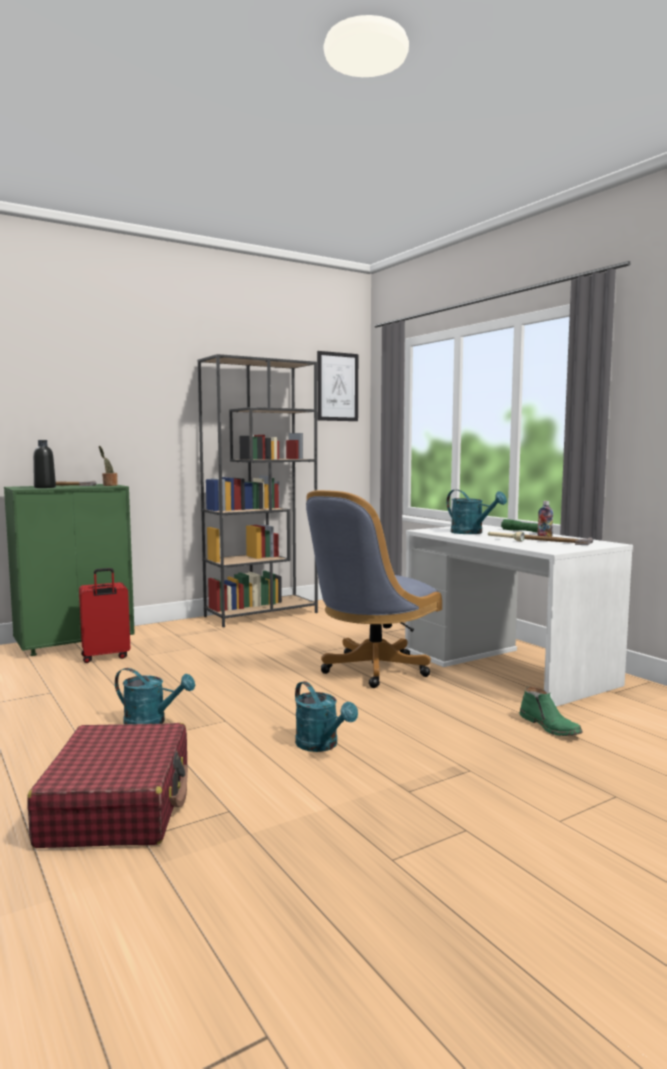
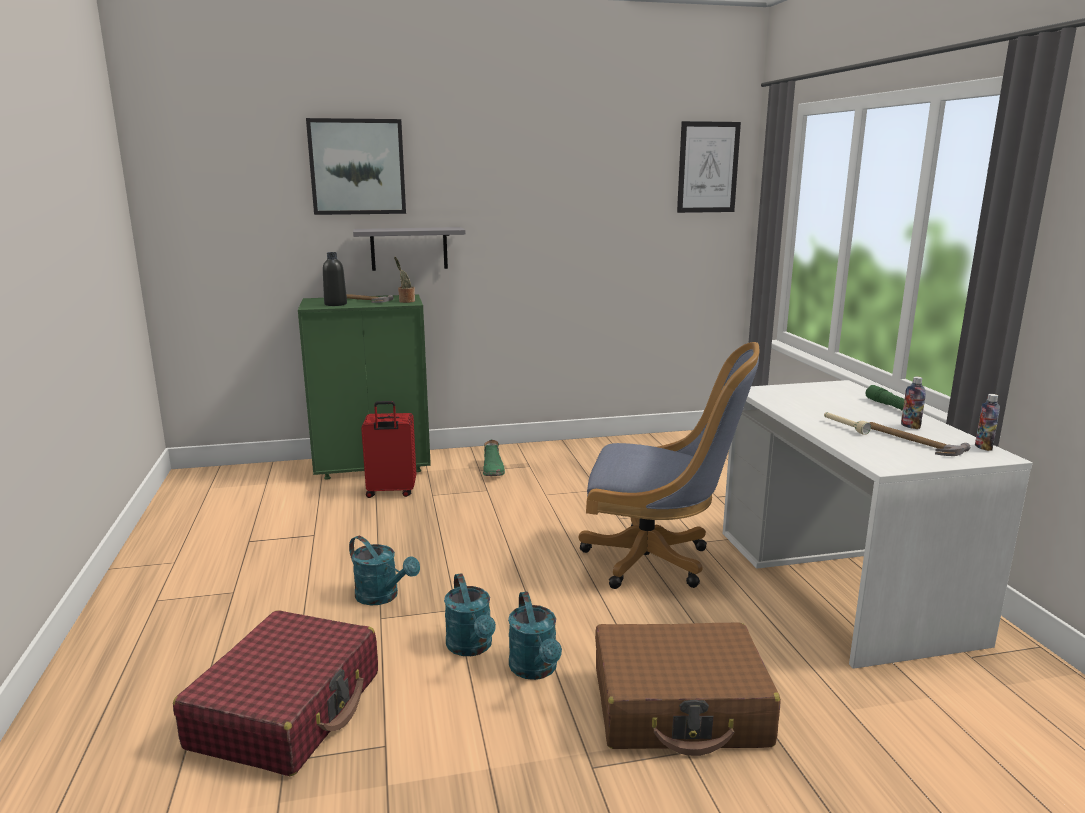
camera: 20 degrees right, 10 degrees up
bookcase [198,354,318,627] -> none
blue office chair [306,490,442,688] -> blue office chair turned 135 degrees counterclockwise [579,342,760,589]
turquoise watering can [446,490,507,534] -> turquoise watering can moved to [444,573,496,656]
green boot [520,687,583,736] -> green boot moved to [483,440,505,476]
none -> picture [306,118,406,215]
none -> grey shelf [353,227,466,271]
none -> brown suitcase [595,623,781,756]
none -> bottle [975,394,1000,451]

